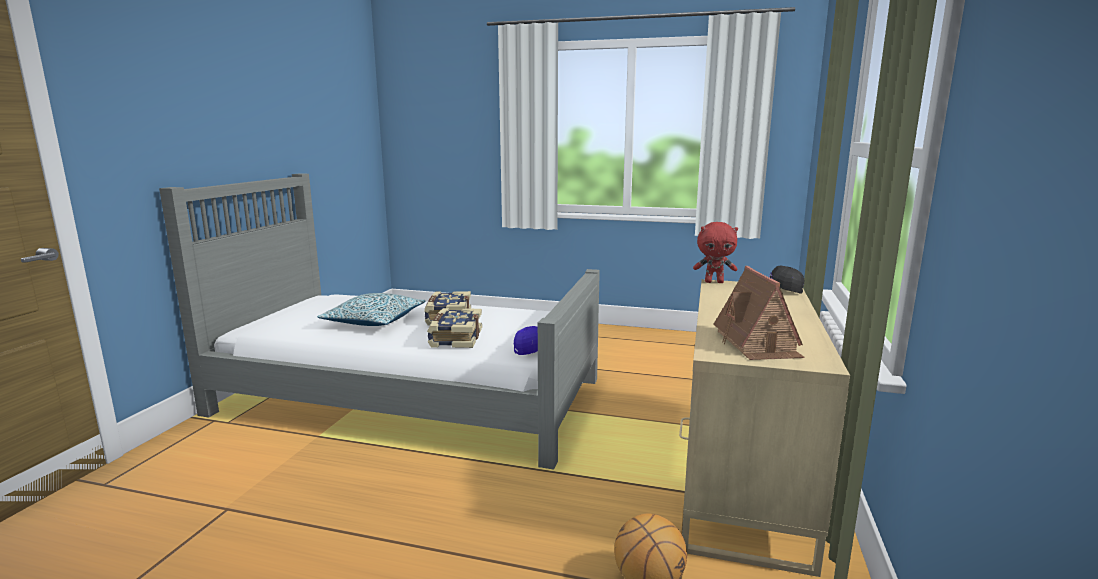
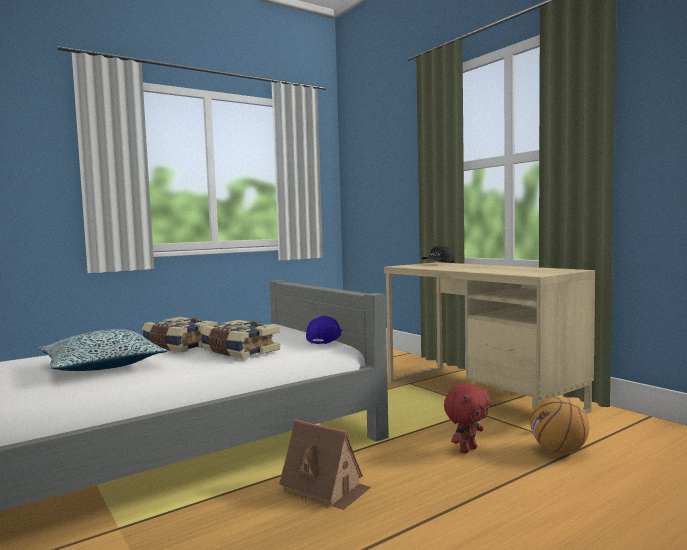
camera: 50 degrees left, 10 degrees down
red plush toy [693,222,738,283] -> red plush toy moved to [444,383,490,454]
toy house [714,266,805,360] -> toy house moved to [279,419,371,510]

